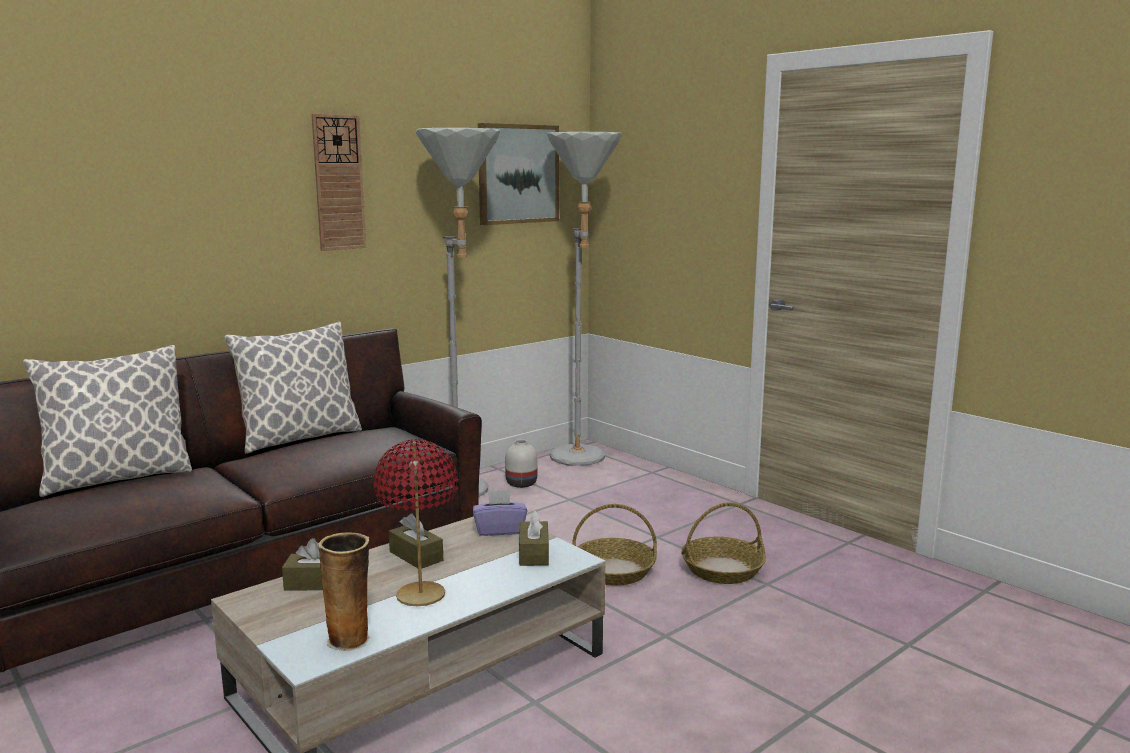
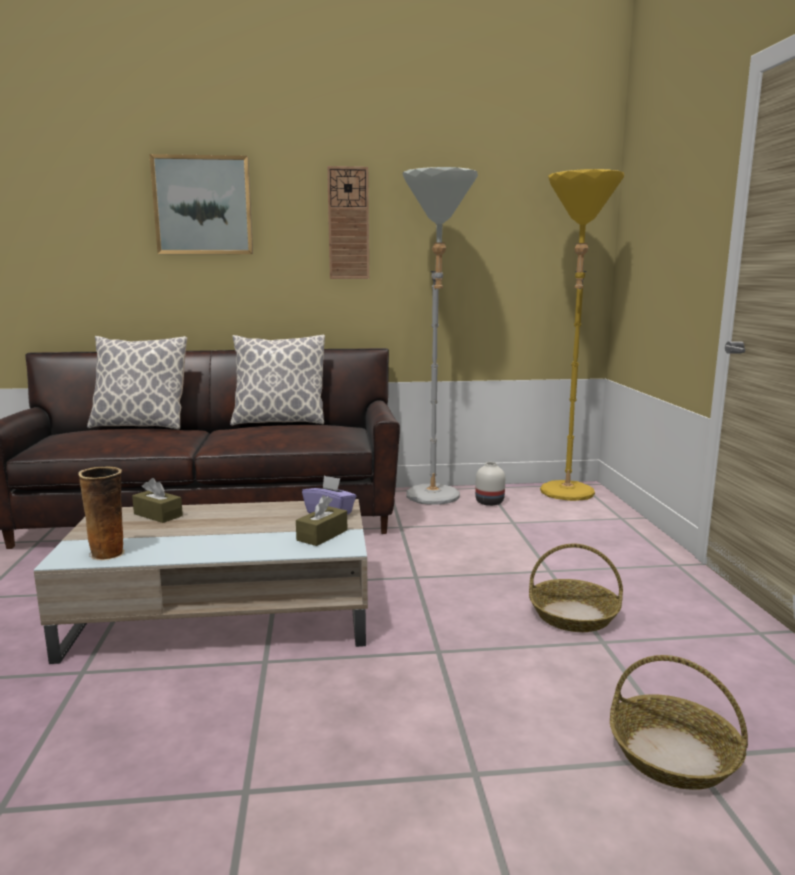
camera: 35 degrees right, 0 degrees up
red table lamp [374,439,458,606] -> none
brown tissue box [389,514,443,569] -> none
picture [478,123,559,225] -> picture moved to [149,154,253,254]
grey floor lamp [547,132,622,466] -> yellow floor lamp [540,169,624,501]
basket [572,504,657,585] -> basket moved to [610,655,748,790]

